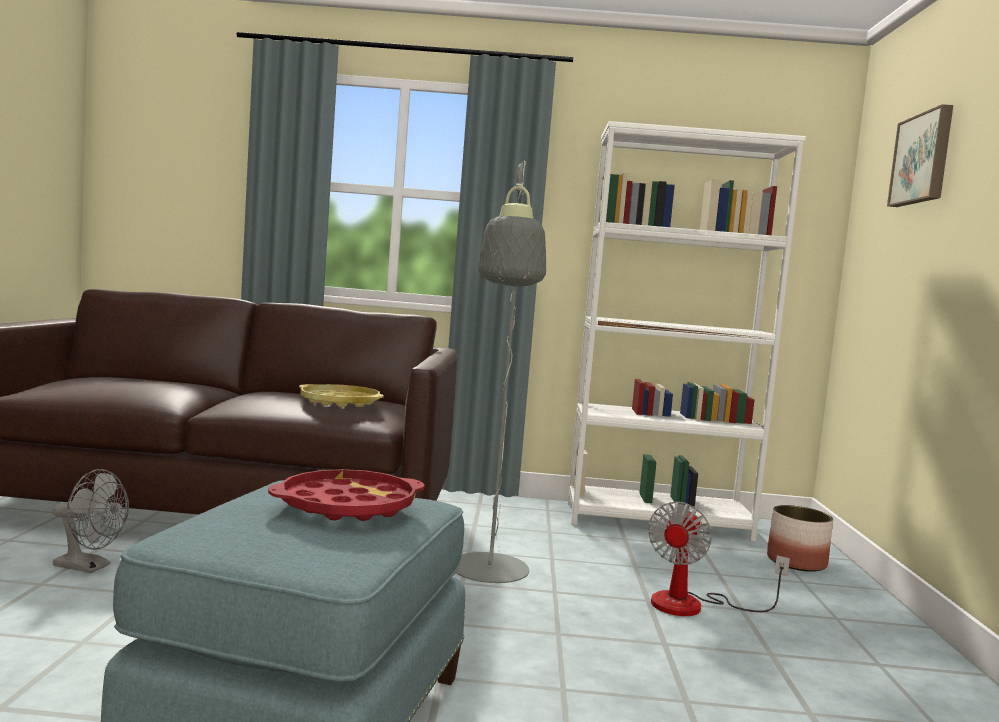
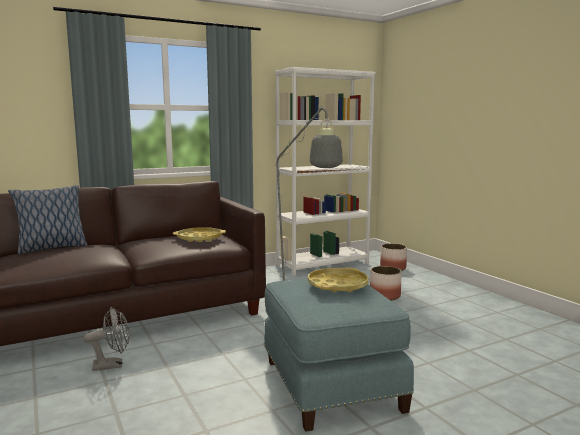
camera: 30 degrees left, 5 degrees up
red tray [268,469,425,521] -> yellow tray [308,267,368,292]
fan [648,502,790,616] -> planter [370,266,402,301]
picture [887,104,953,207] -> none
none -> pillow [8,185,87,254]

